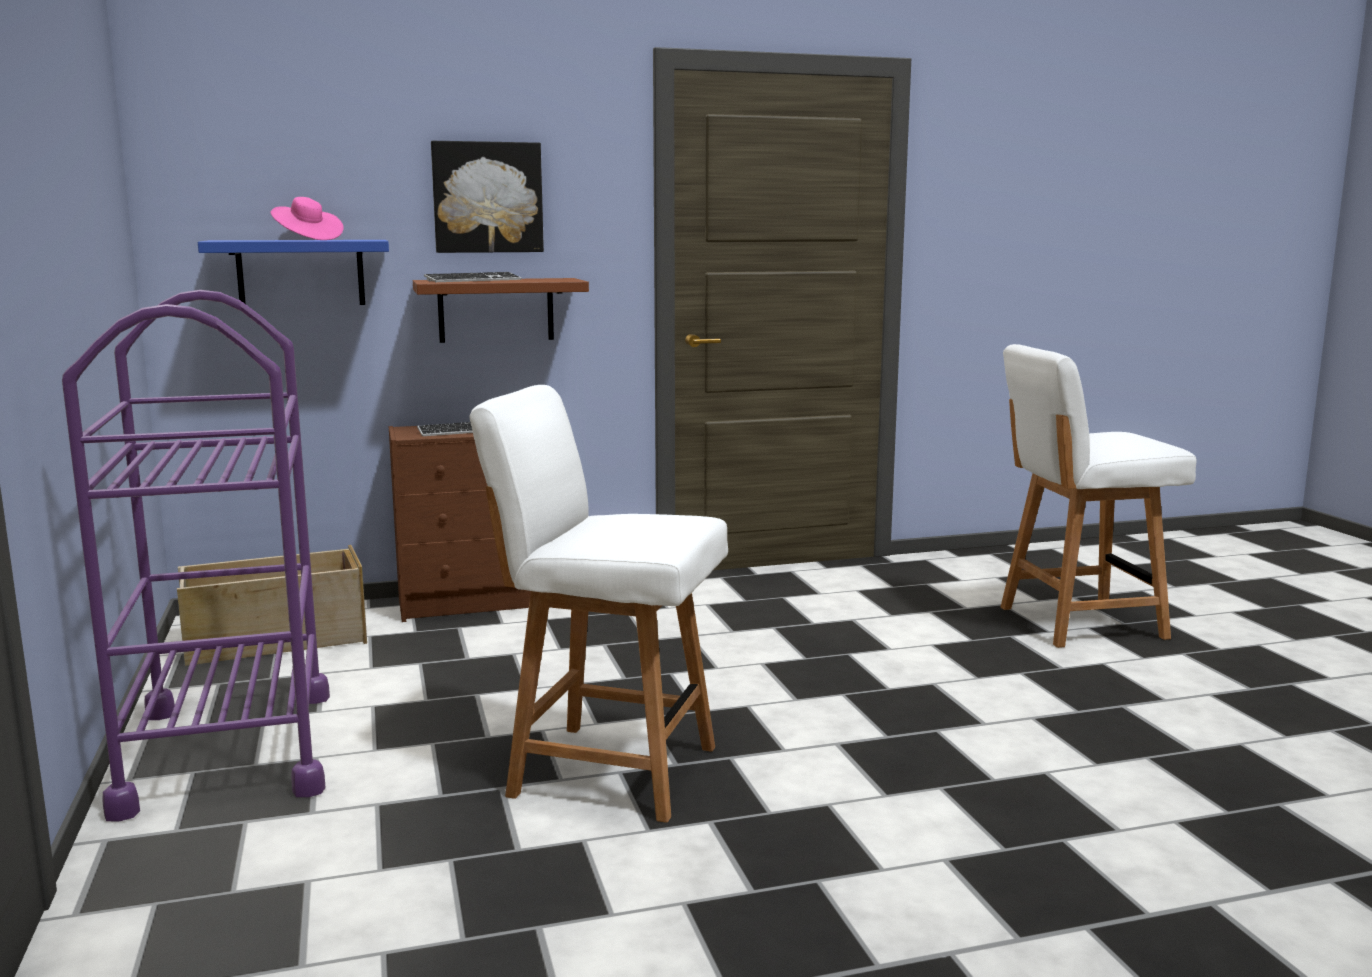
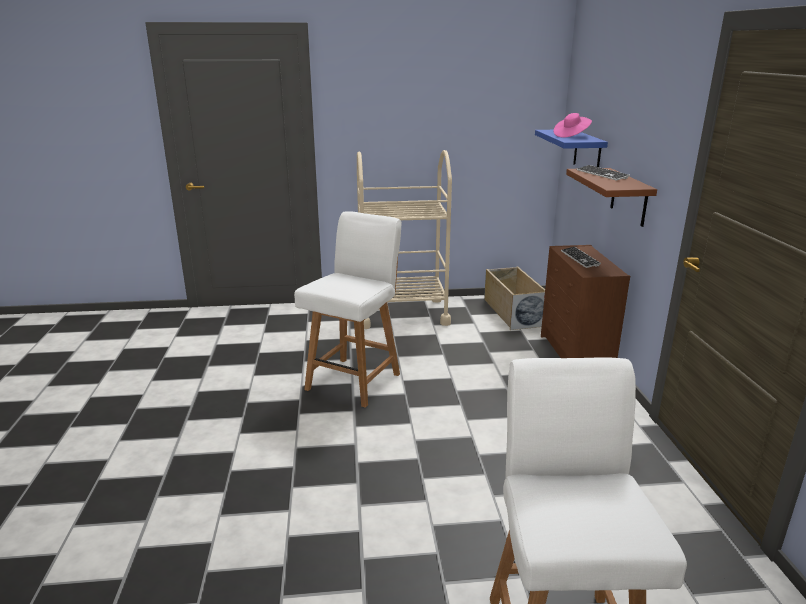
camera: 100 degrees right, 10 degrees up
purple cart [62,290,330,822] -> beige cart [357,150,452,329]
picture [431,141,544,253] -> none

